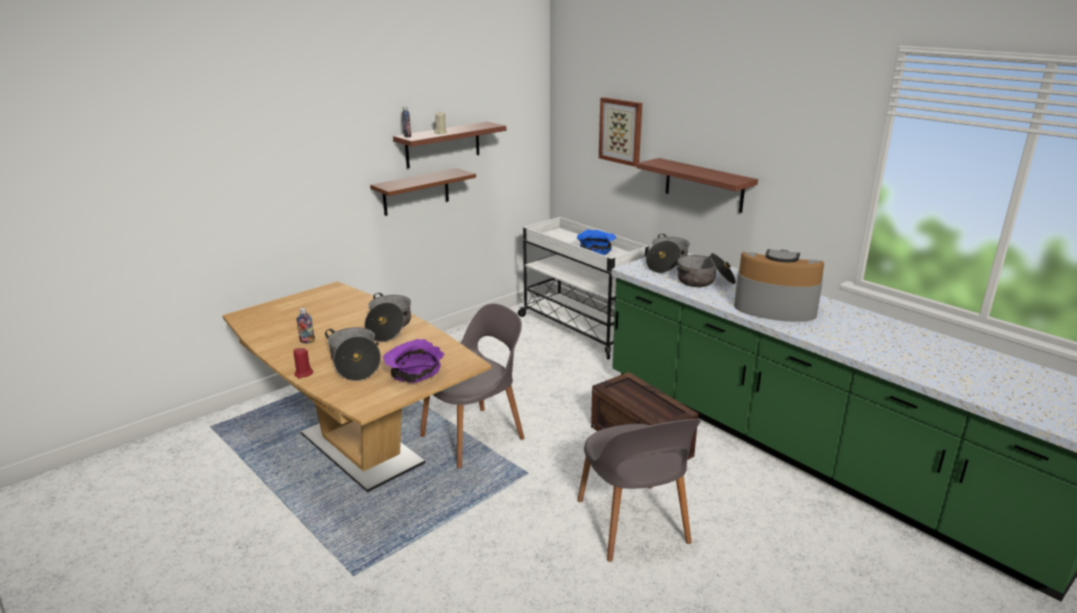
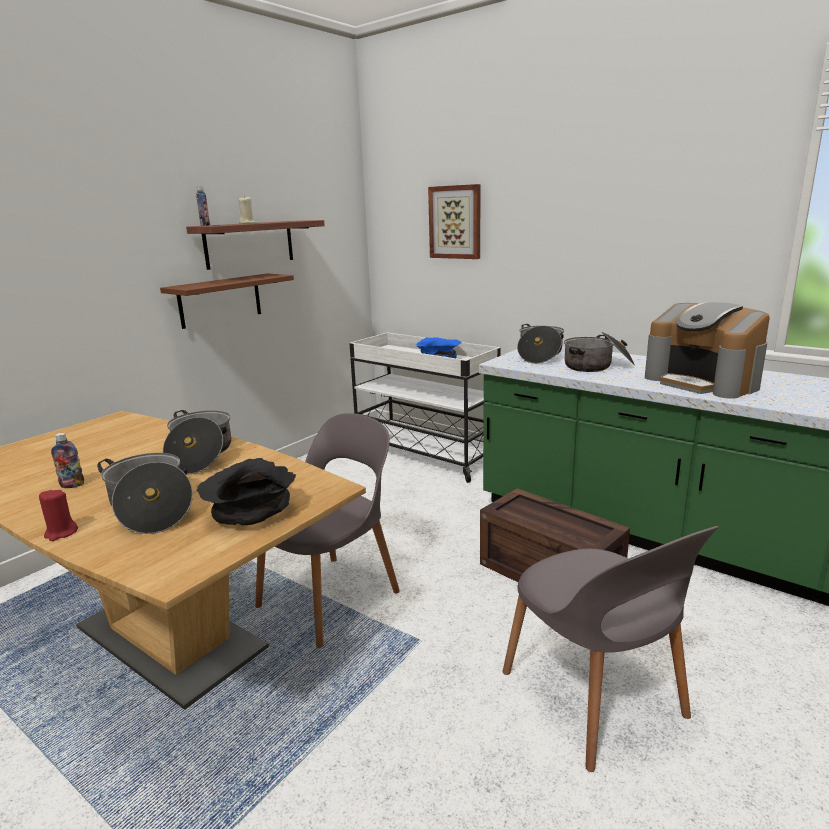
camera: 10 degrees left, 5 degrees down
purple bowl [383,339,444,383] -> black bowl [196,458,296,525]
shelf [637,158,758,213] -> none
coffee machine [734,249,824,322] -> coffee machine turned 135 degrees counterclockwise [645,302,770,399]

